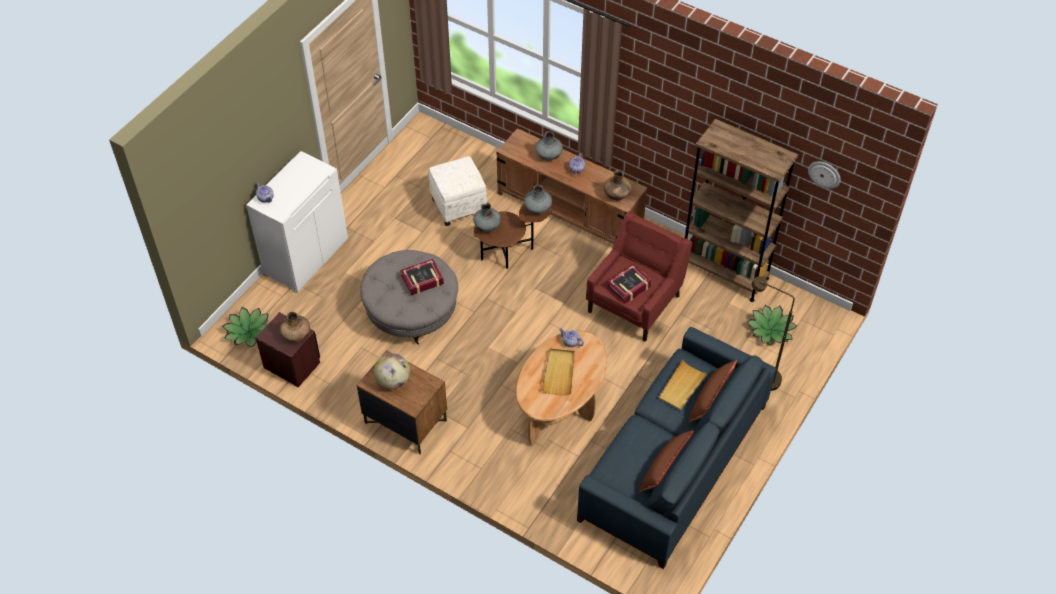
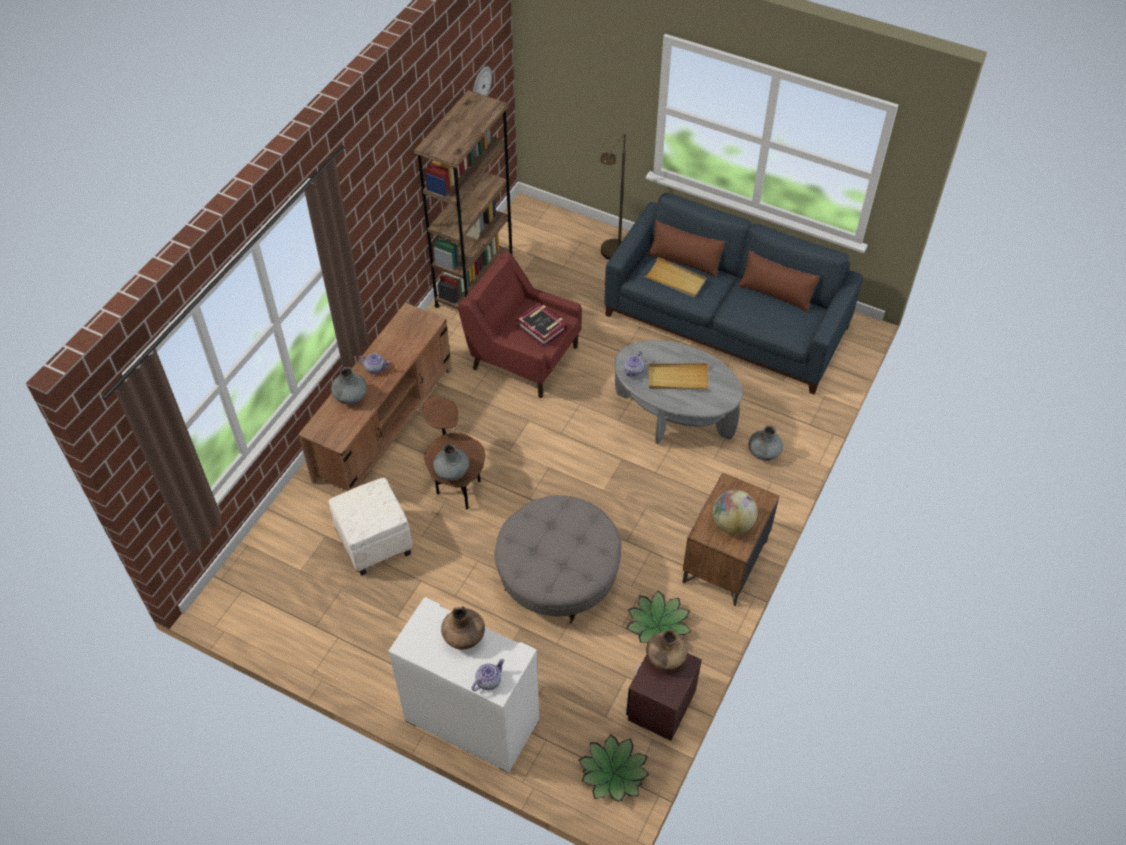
camera: 95 degrees left, 0 degrees up
book [401,259,444,295] -> none
brown coffee table [516,330,607,445] -> grey coffee table [614,340,743,444]
grey vase [524,185,552,214] -> grey vase moved to [749,425,783,461]
brown vase [604,170,632,200] -> brown vase moved to [441,606,485,649]
potted plant [747,305,797,345] -> potted plant moved to [627,590,691,643]

